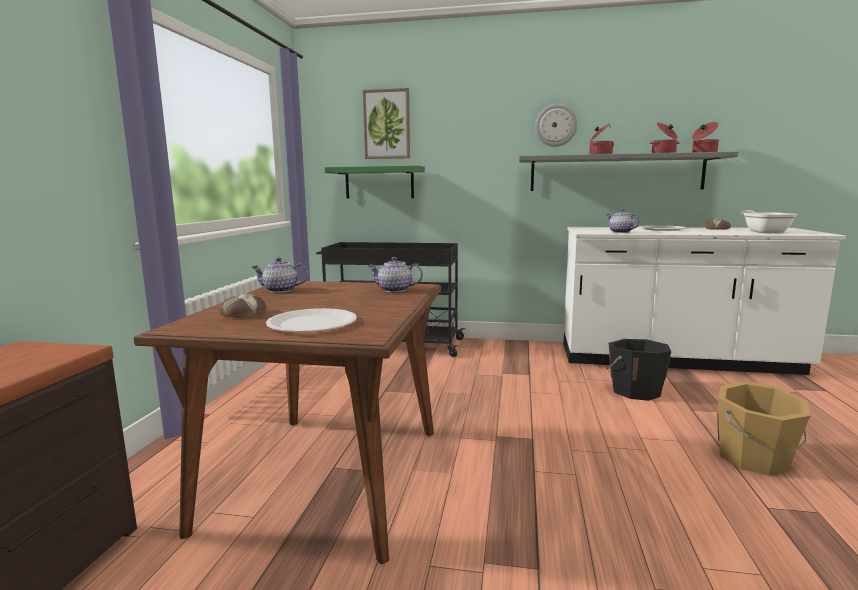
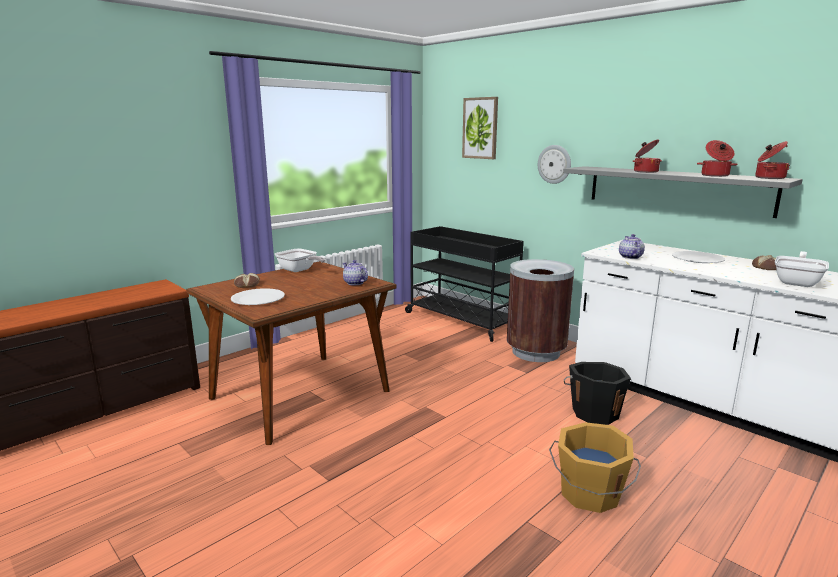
camera: 35 degrees right, 5 degrees up
teapot [252,258,308,293] -> frying pan [275,249,325,272]
green shelf [325,165,425,199] -> none
wall clock [535,103,578,147] -> wall clock moved to [538,145,571,184]
none -> brown trash can [507,259,574,362]

